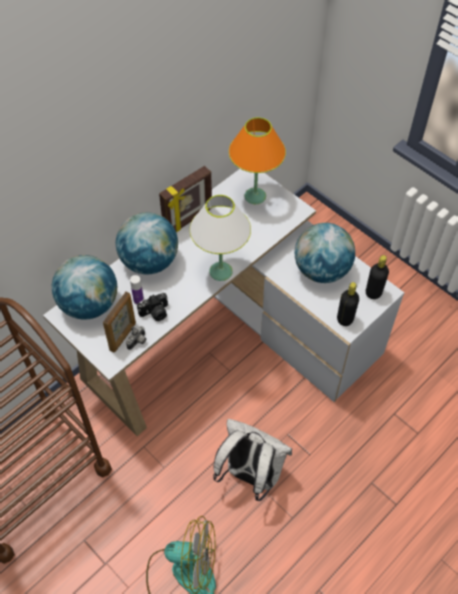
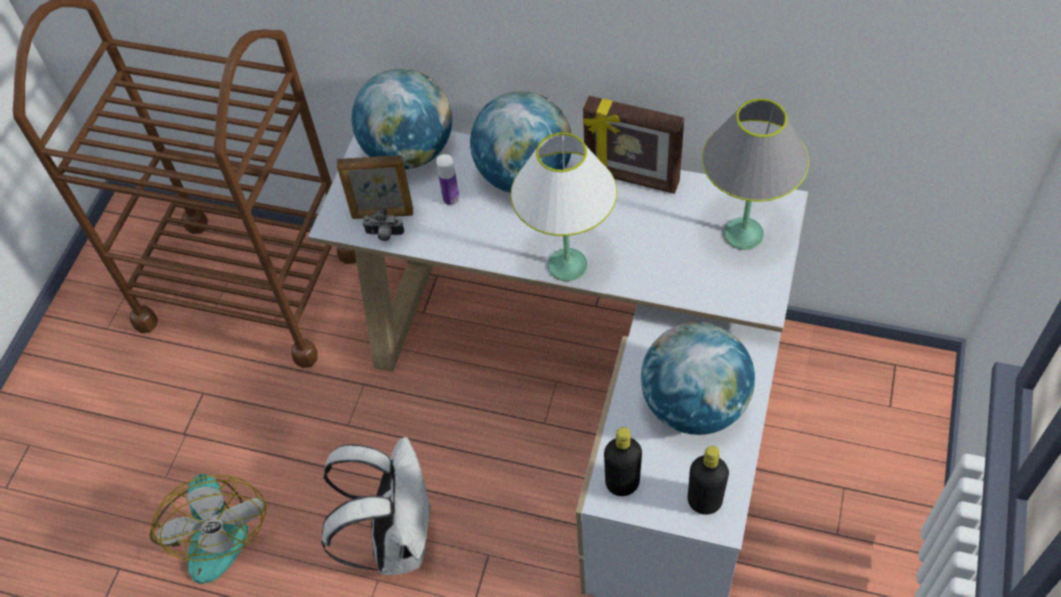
camera: 65 degrees right, 0 degrees up
camera [137,293,168,321] -> none
orange table lamp [229,117,286,204] -> grey table lamp [702,99,809,250]

